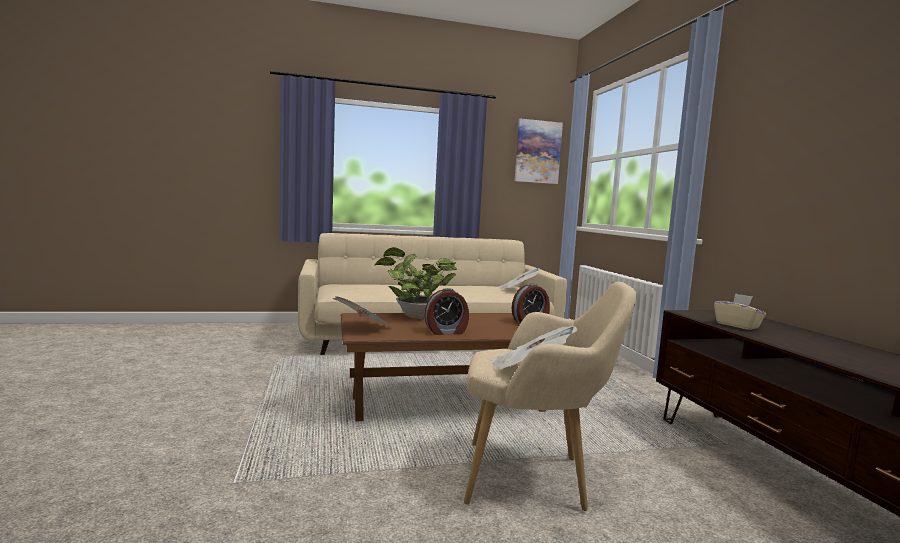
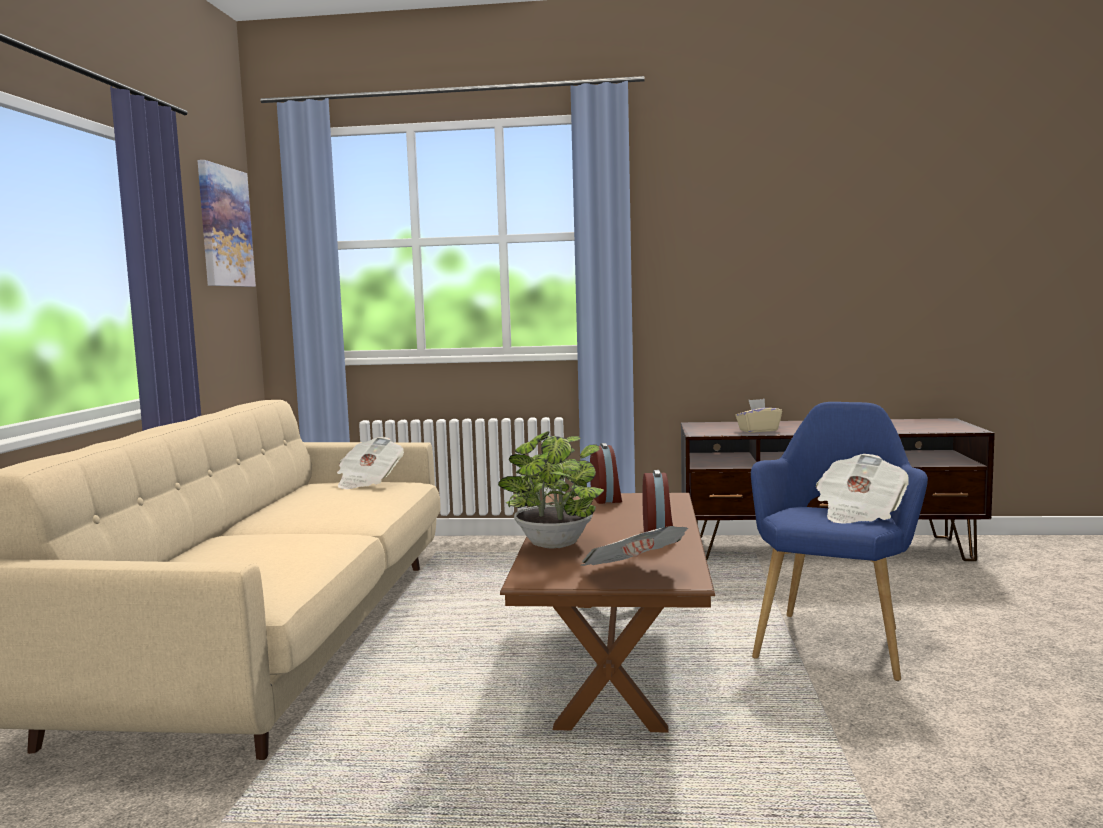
camera: 70 degrees left, 0 degrees up
beige armchair [464,282,636,511] -> blue armchair [751,402,928,681]

